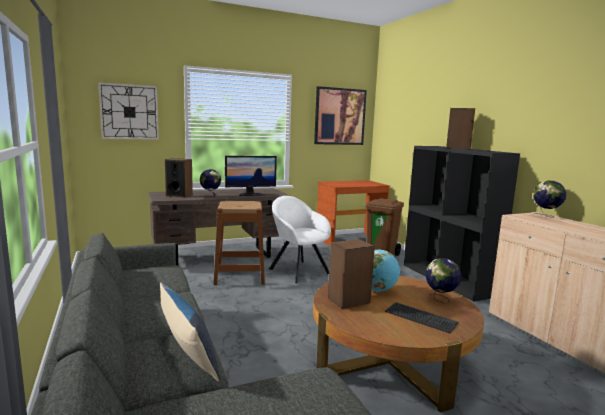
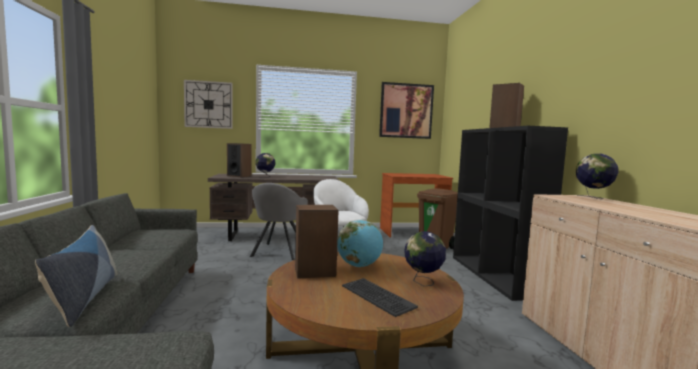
camera: 15 degrees right, 5 degrees down
brown stool [213,201,265,285] -> grey armchair [249,183,308,260]
monitor [225,156,277,196] -> none

